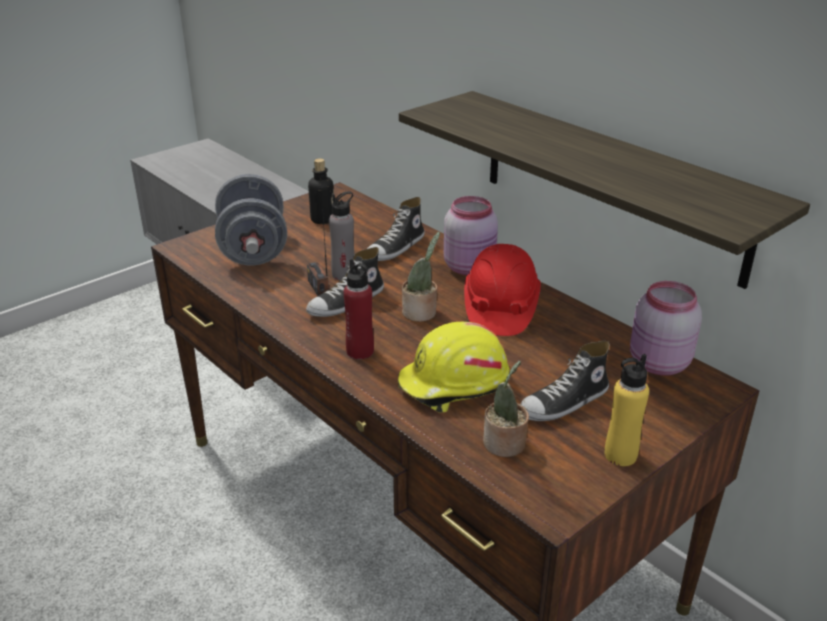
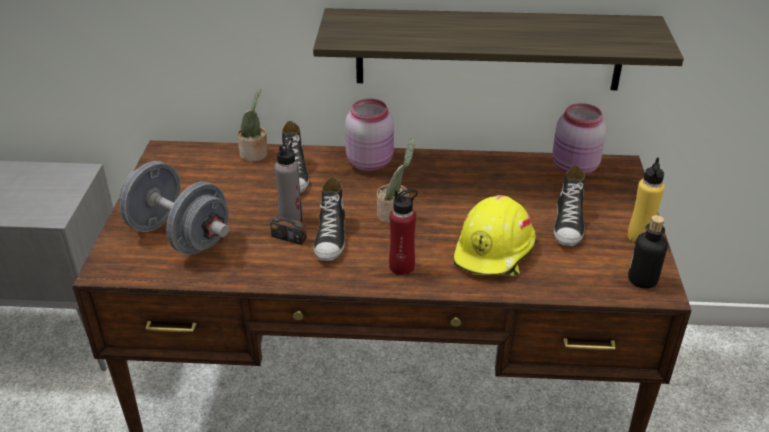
camera: 45 degrees left, 5 degrees up
bottle [308,158,334,224] -> bottle moved to [628,215,667,289]
red hard hat [464,244,541,336] -> none
potted plant [483,361,529,457] -> potted plant moved to [237,89,268,162]

